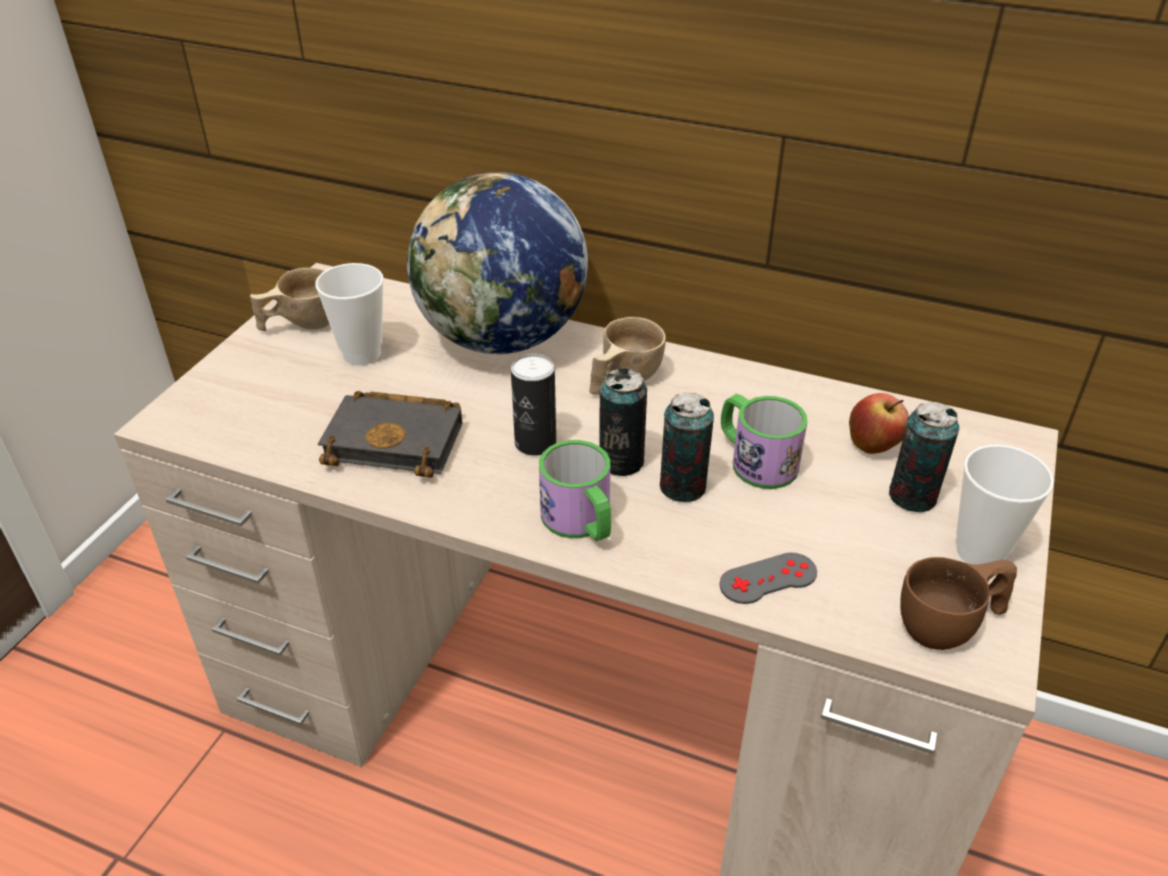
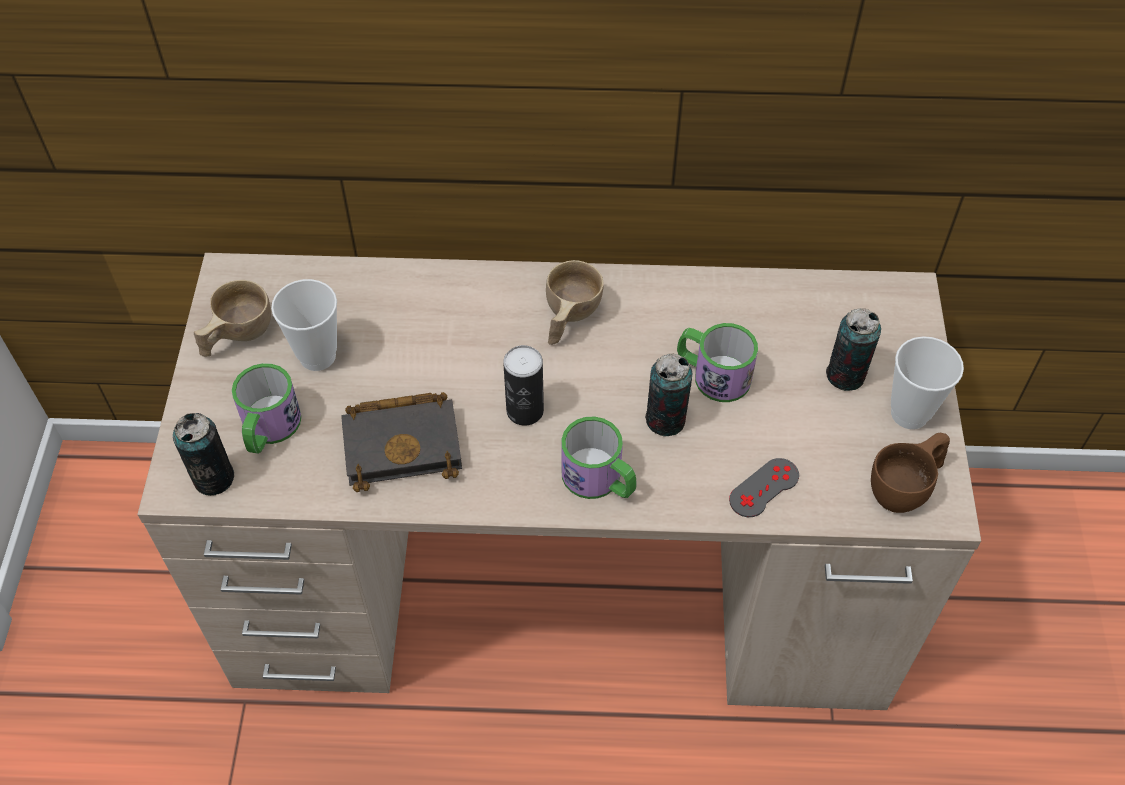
camera: 20 degrees left, 15 degrees up
globe [407,172,588,354] -> none
can [599,368,647,476] -> can moved to [173,413,234,496]
apple [849,393,909,454] -> none
none -> mug [232,363,301,454]

